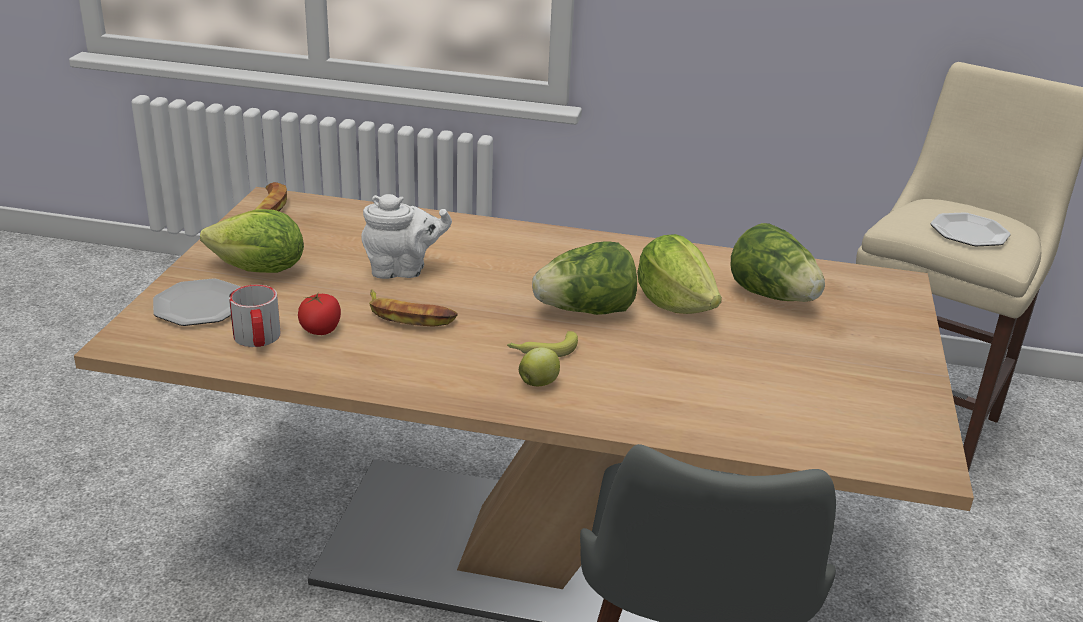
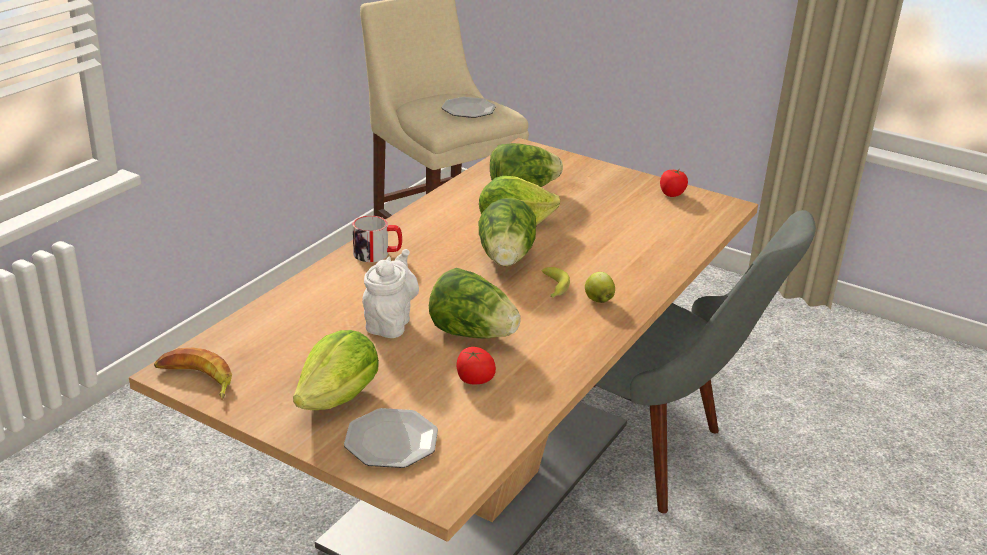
camera: 70 degrees left, 0 degrees up
mug [229,284,280,347] -> mug moved to [353,216,402,262]
banana [369,289,458,327] -> lettuce [429,268,521,338]
none -> tomato [660,170,688,197]

